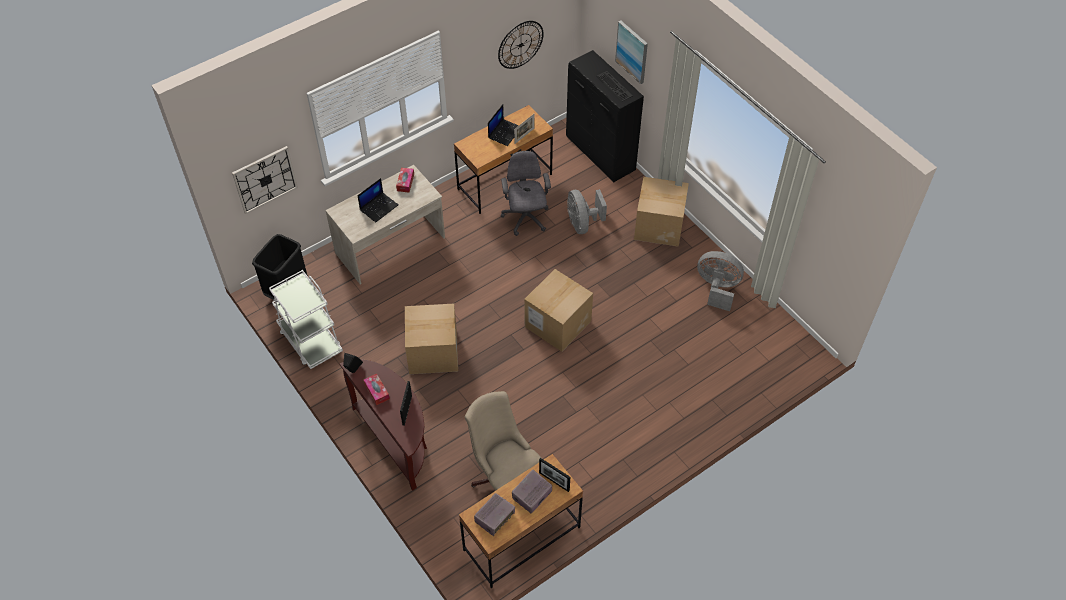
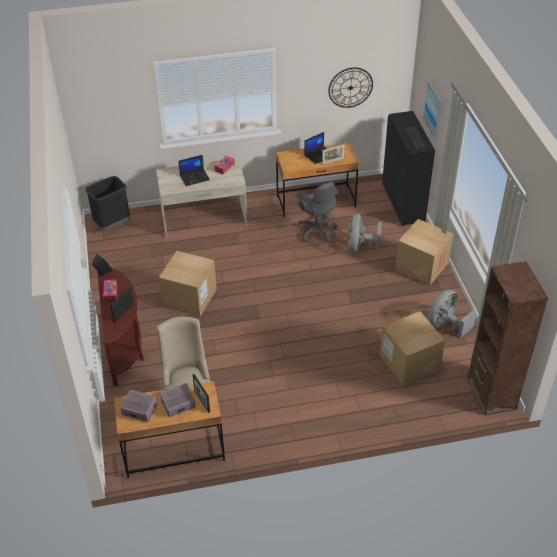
camera: 25 degrees right, 10 degrees down
wall clock [232,146,298,214] -> none
white cart [269,270,343,369] -> none
radio [474,493,515,536] -> radio turned 135 degrees counterclockwise [120,390,157,422]
grey office chair [501,151,551,236] -> grey office chair turned 135 degrees clockwise [296,182,338,243]
cardboard box [524,269,593,352] -> cardboard box moved to [380,311,445,385]
grey fan [697,251,744,311] -> grey fan turned 90 degrees counterclockwise [427,290,477,337]
none -> brown bookcase [467,261,548,415]

